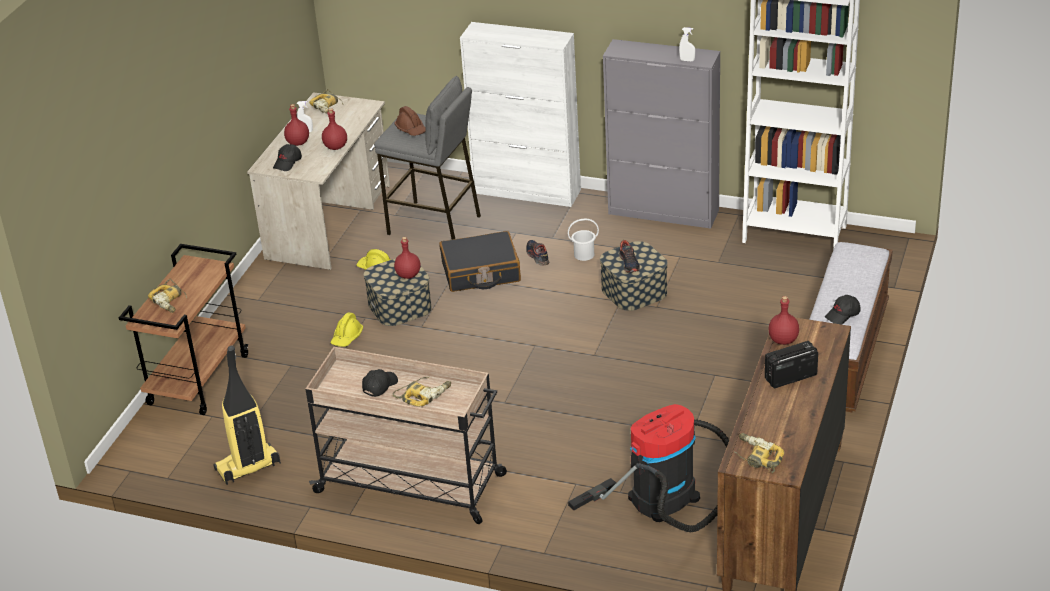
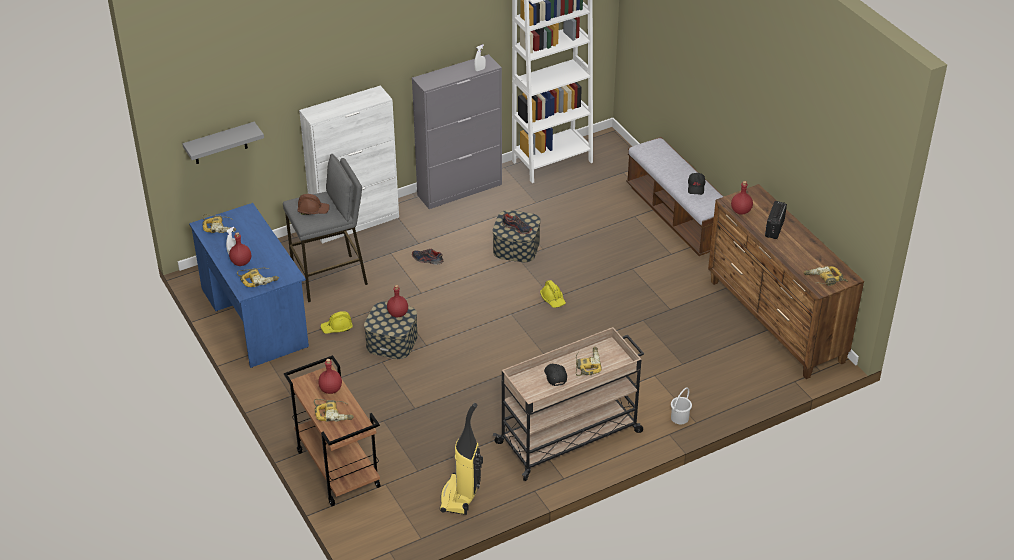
camera: 50 degrees left, 5 degrees up
beige desk [247,92,390,270] -> blue desk [189,203,309,368]
black cap [273,144,302,171] -> power drill [237,268,279,287]
red bottle [322,108,347,150] -> red bottle moved to [318,359,342,394]
yellow hard hat [330,312,363,347] -> yellow hard hat moved to [540,280,566,308]
black suitcase [439,231,521,292] -> none
white bucket [568,218,599,261] -> white bucket moved to [671,388,692,424]
vacuum cleaner [568,404,729,532] -> none
none -> grey shelf [182,122,264,164]

